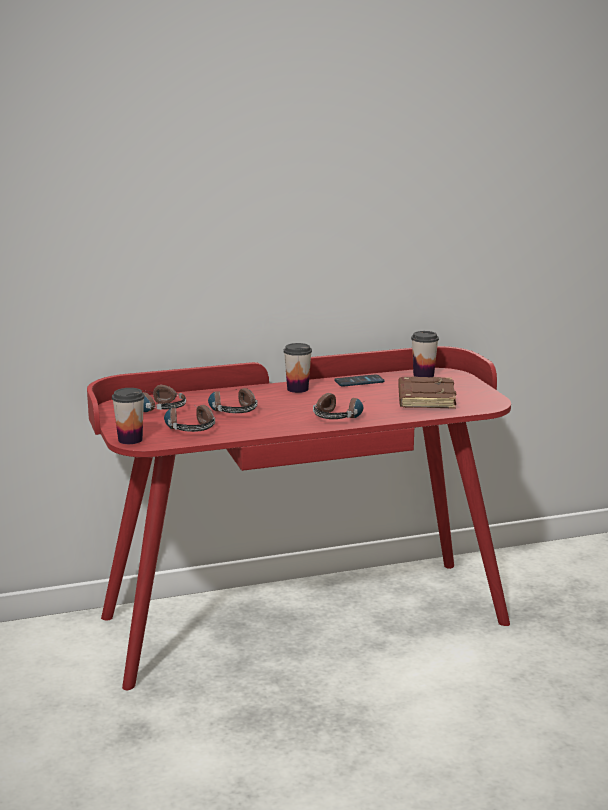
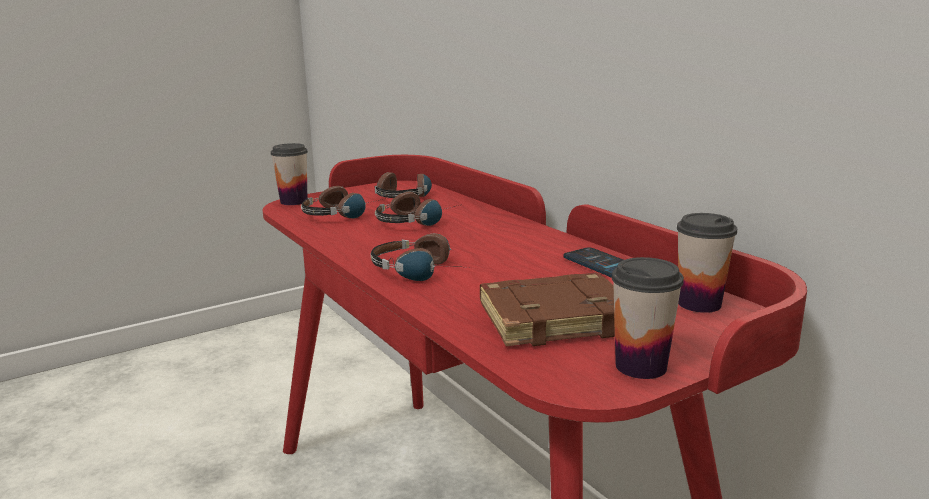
camera: 75 degrees right, 0 degrees up
cup [284,343,312,393] -> cup moved to [612,257,684,379]

